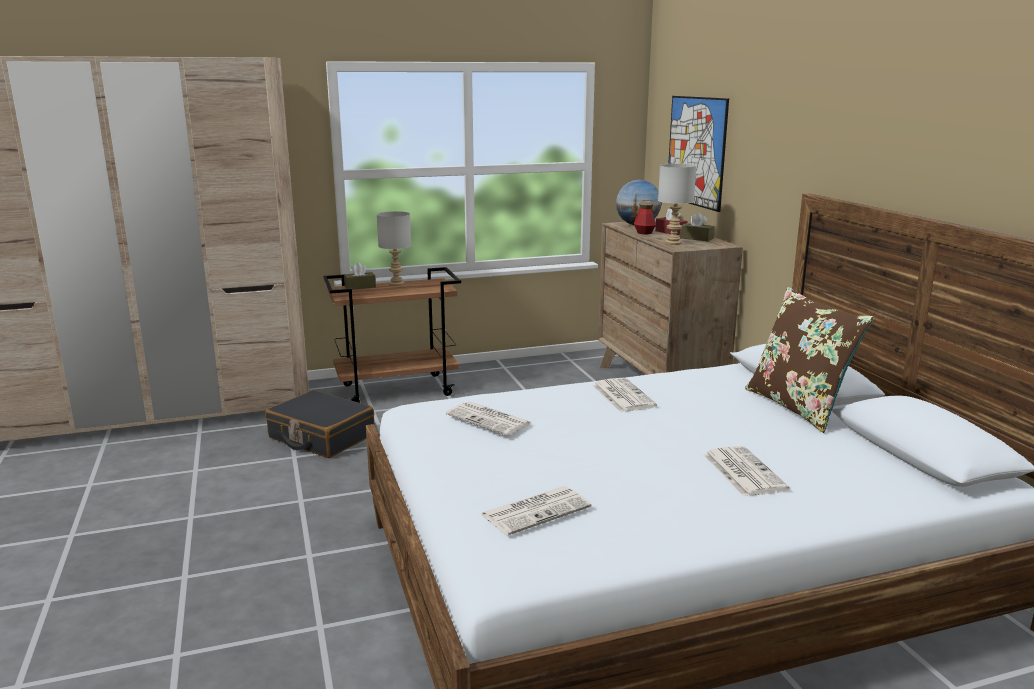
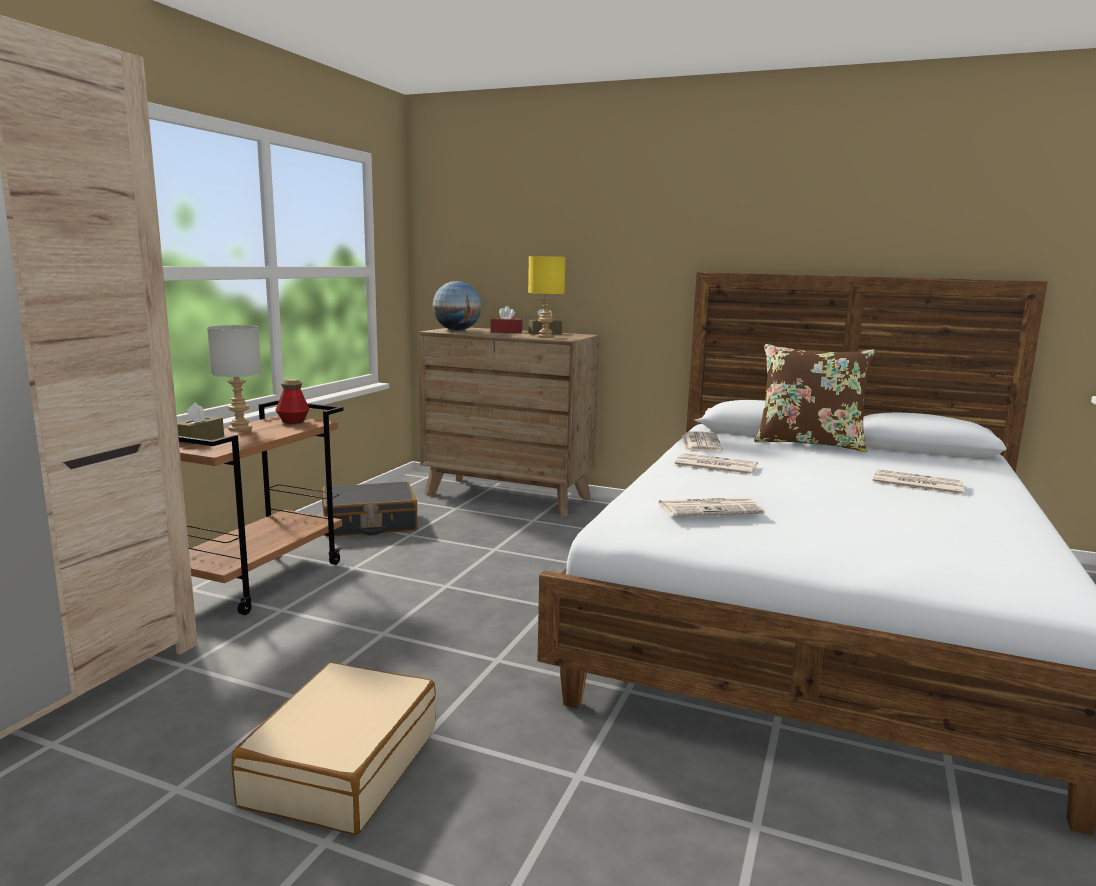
camera: 50 degrees left, 5 degrees down
black suitcase [265,390,375,458] -> black suitcase moved to [322,482,418,537]
newspaper [480,486,592,536] -> newspaper moved to [682,431,723,452]
bottle [634,201,656,234] -> bottle moved to [276,379,310,424]
grey table lamp [658,164,696,245] -> yellow table lamp [528,256,565,338]
picture [668,96,729,212] -> none
none -> beige suitcase [231,663,436,835]

